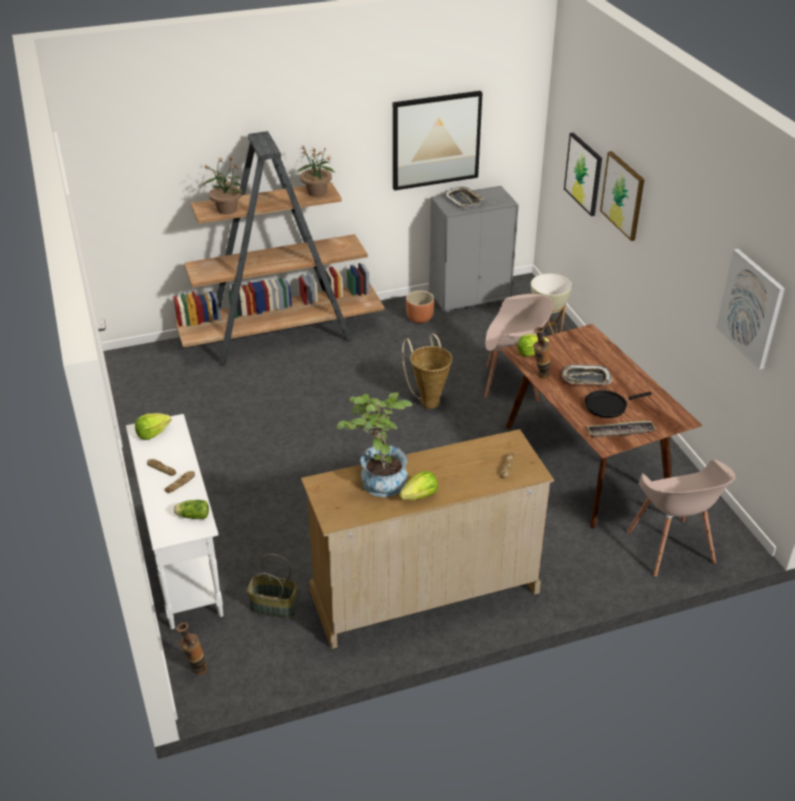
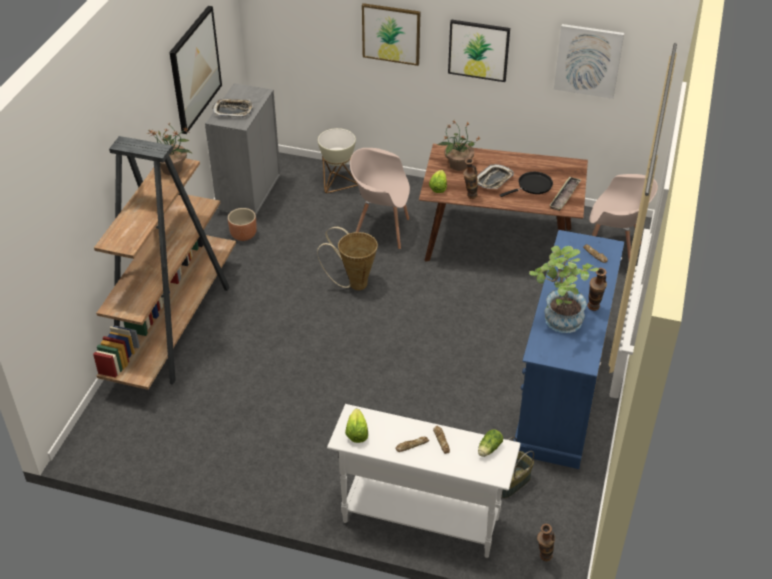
camera: 55 degrees left, 5 degrees up
potted plant [203,156,244,214] -> potted plant moved to [437,120,481,170]
brown dresser [301,429,554,649] -> blue dresser [514,230,624,469]
lettuce [399,471,438,500] -> vase [588,268,607,311]
beige chair [485,294,553,402] -> beige chair turned 120 degrees counterclockwise [350,148,410,249]
picture [564,133,602,216] -> picture moved to [448,20,510,82]
black frying pan [585,390,652,418] -> black frying pan turned 135 degrees counterclockwise [500,172,553,197]

